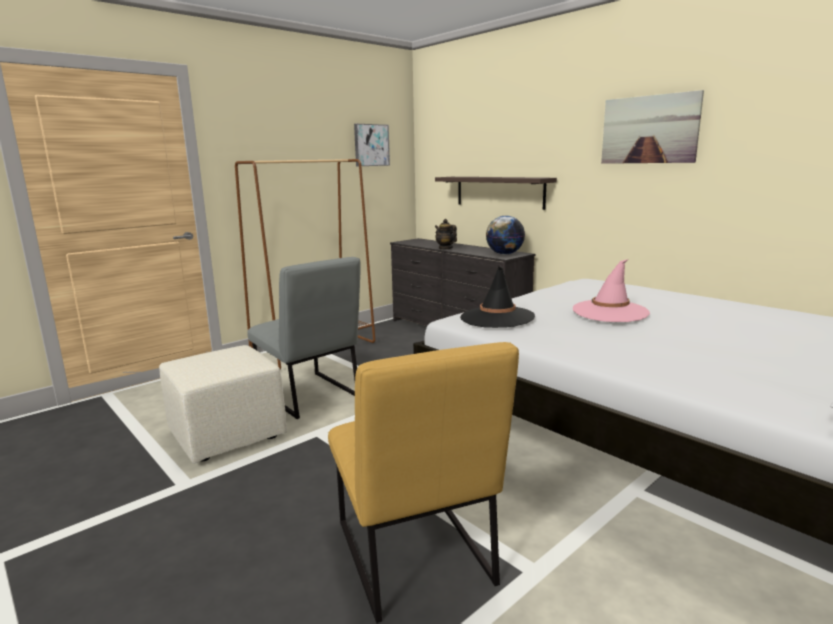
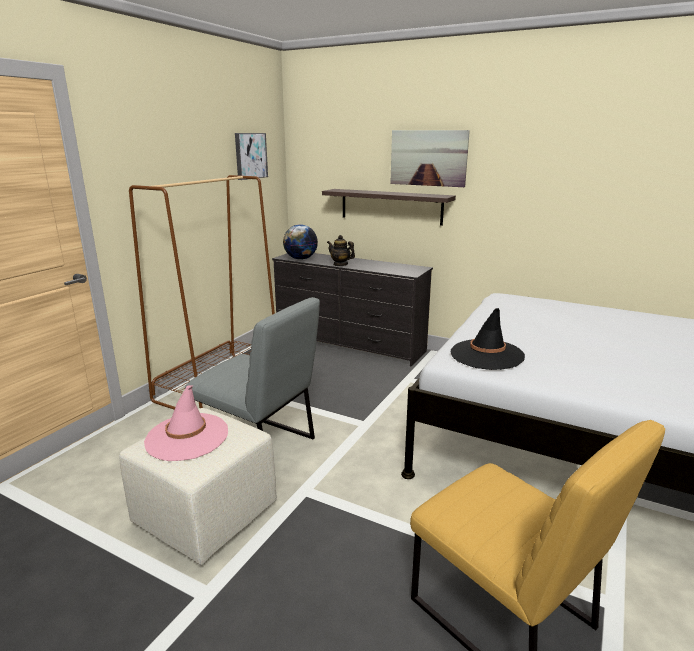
camera: 20 degrees left, 5 degrees up
globe [486,216,525,254] -> globe moved to [283,224,318,260]
pink hat [573,259,650,322] -> pink hat moved to [144,385,228,461]
picture [601,90,704,164] -> picture moved to [390,130,470,187]

